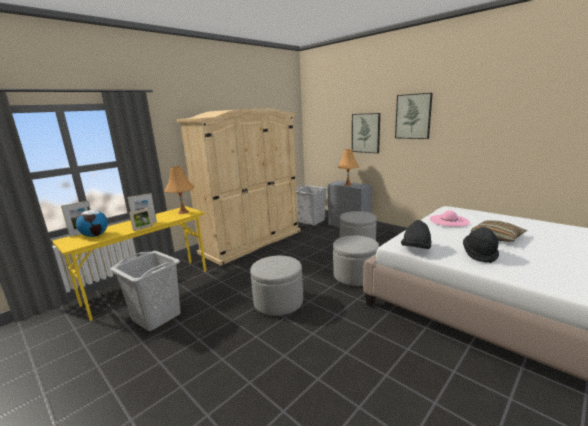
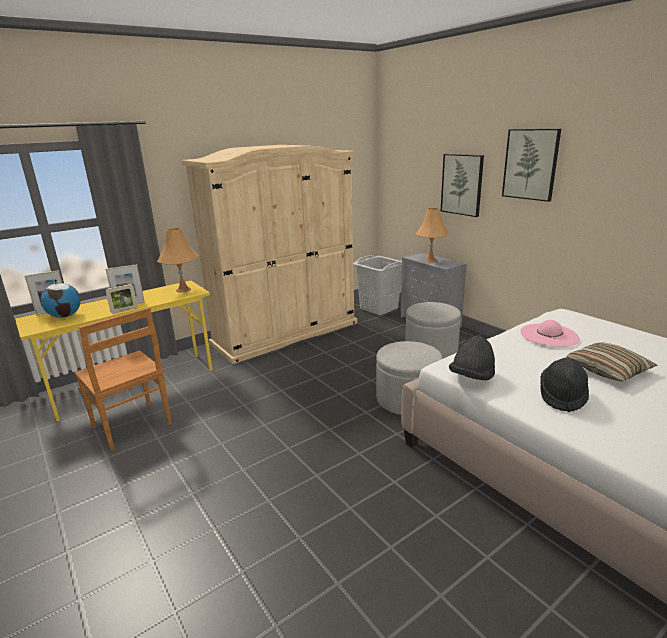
camera: 10 degrees right, 5 degrees up
grey laundry basket [110,251,180,331] -> brown chair [74,307,172,451]
grey ottoman [250,256,303,316] -> none

